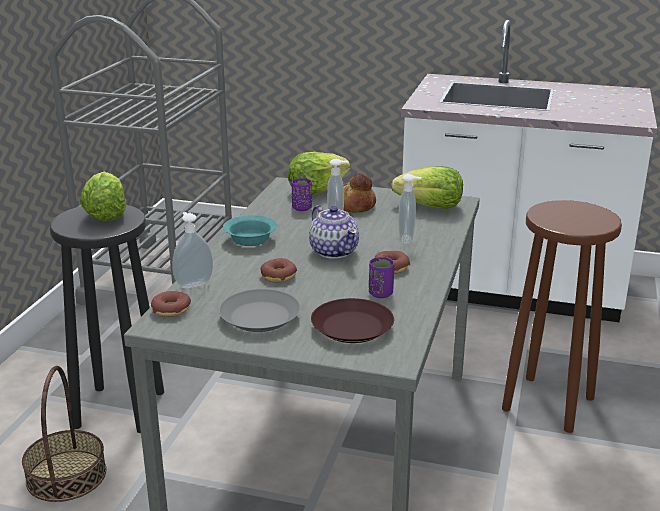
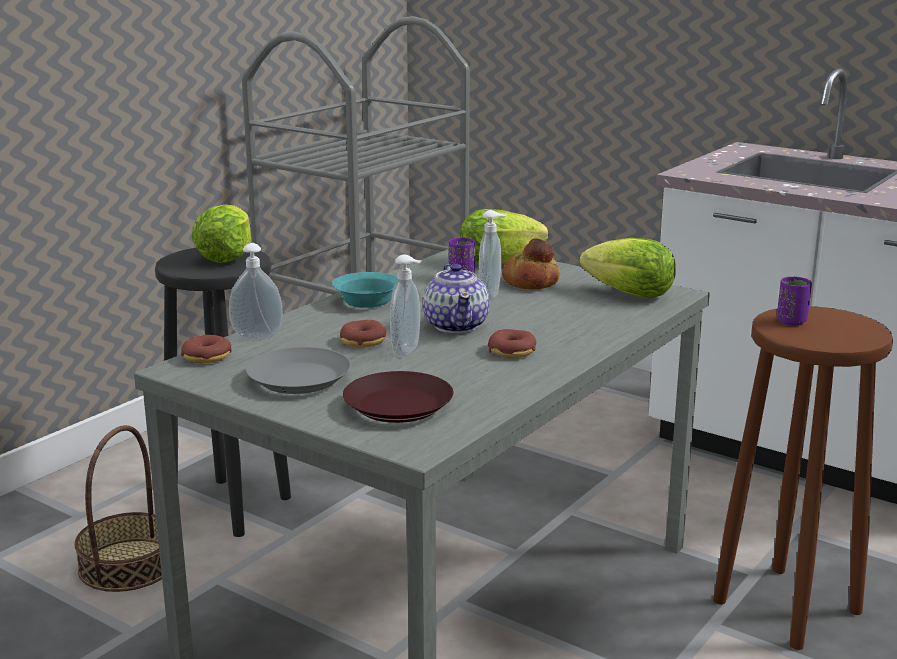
camera: 20 degrees right, 5 degrees down
purple cup [369,257,394,298] -> purple cup moved to [777,277,812,325]
soap dispenser [398,174,421,244] -> soap dispenser moved to [390,255,422,356]

